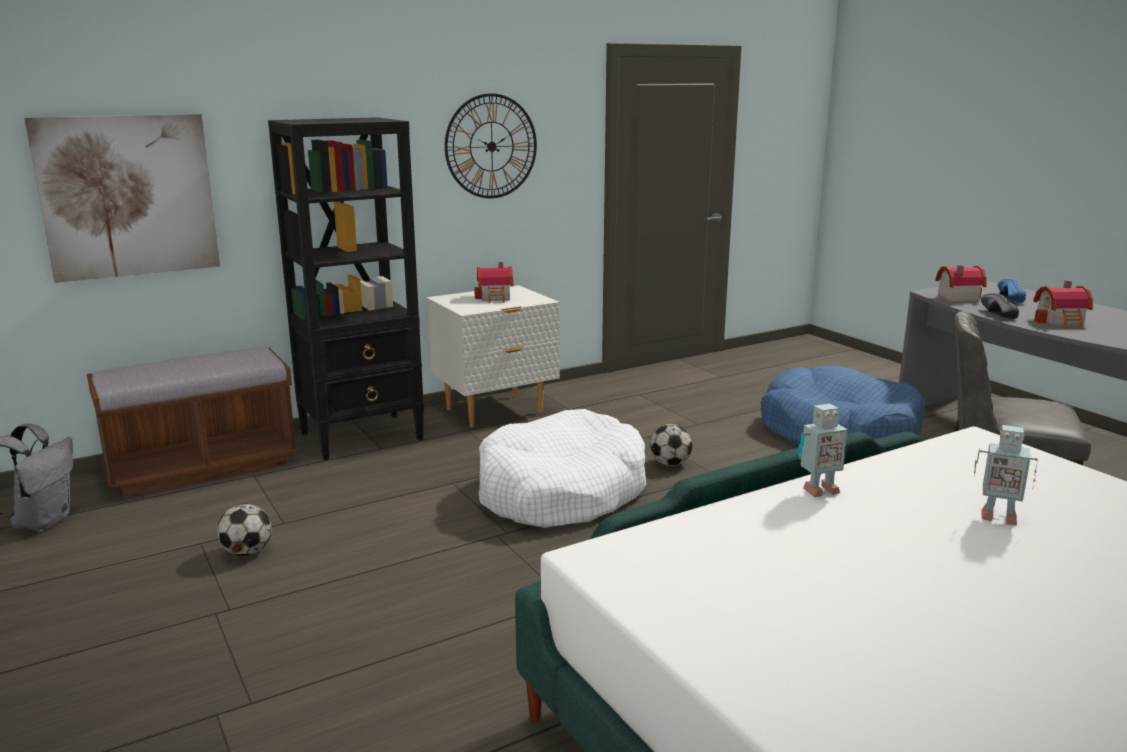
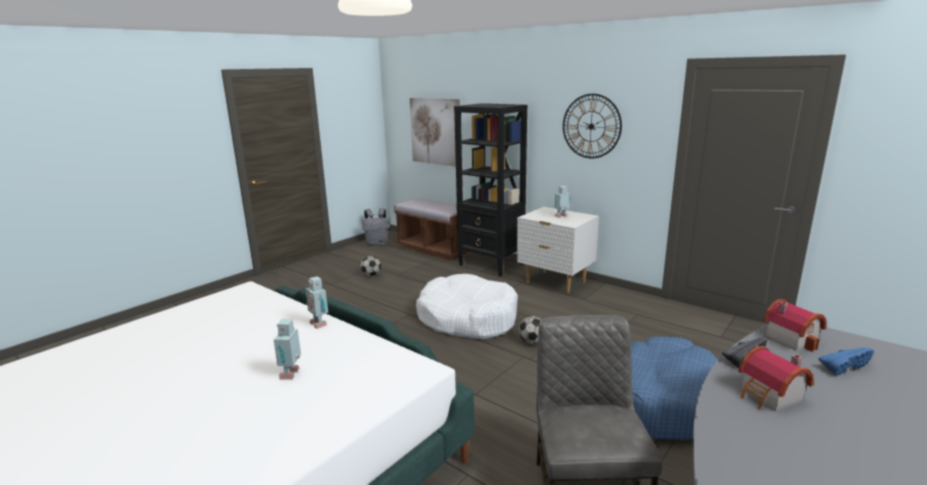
camera: 70 degrees right, 0 degrees up
toy house [474,262,513,303] -> toy robot [555,186,570,218]

